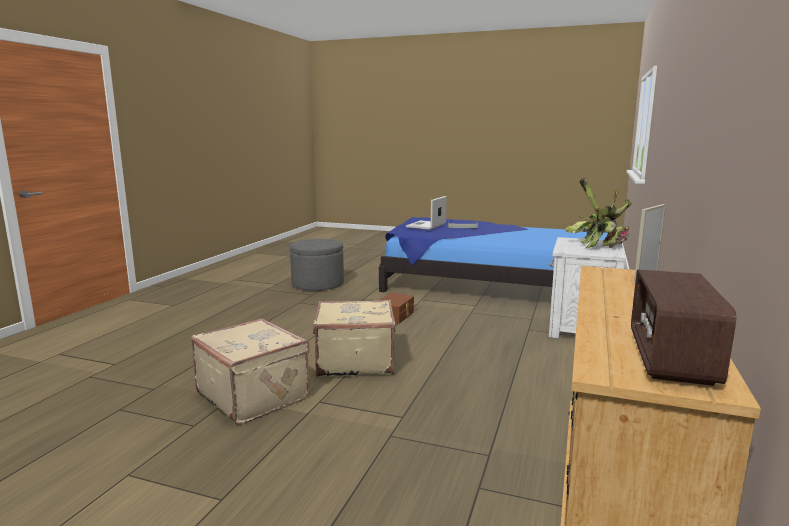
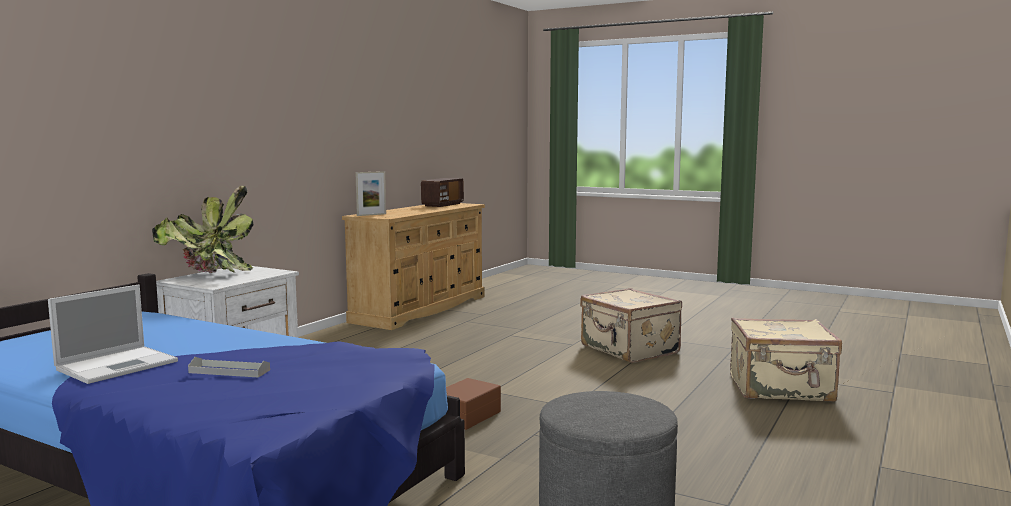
camera: 170 degrees left, 5 degrees down
beige suitcase [313,300,396,377] -> beige suitcase moved to [730,318,842,402]
laptop [405,196,447,230] -> laptop moved to [48,284,178,384]

